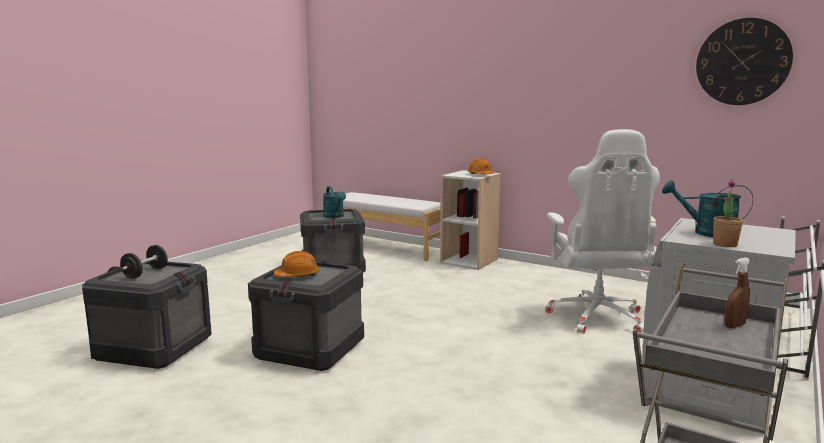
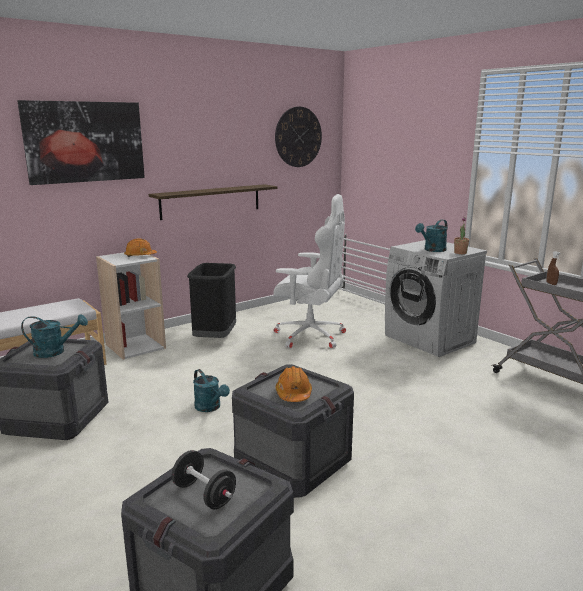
camera: 70 degrees left, 5 degrees up
none -> picture [18,100,145,185]
none -> shelf [149,184,278,220]
none -> black trash can [187,263,236,338]
none -> turquoise watering can [193,369,230,412]

